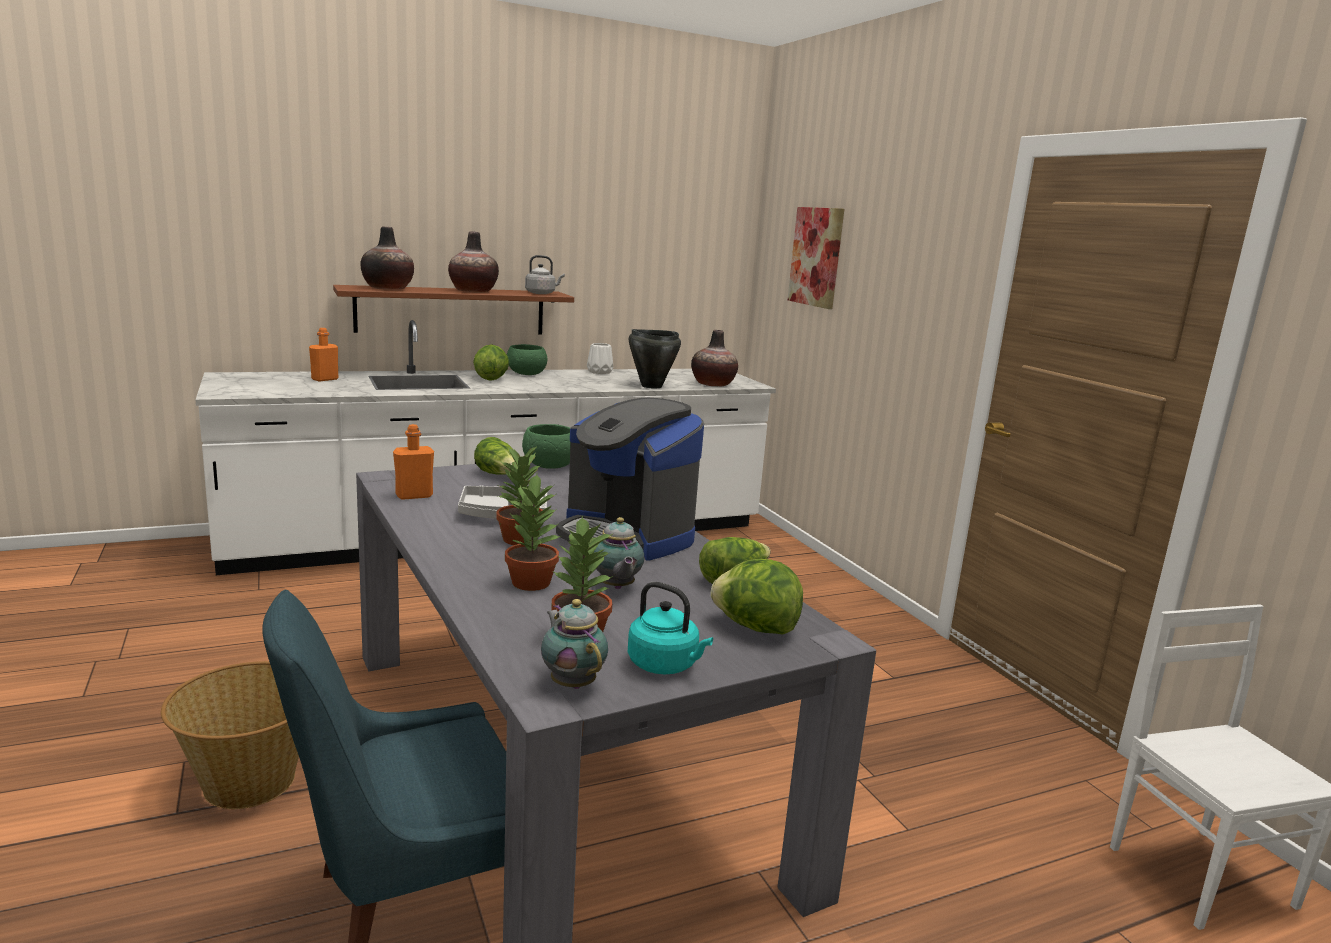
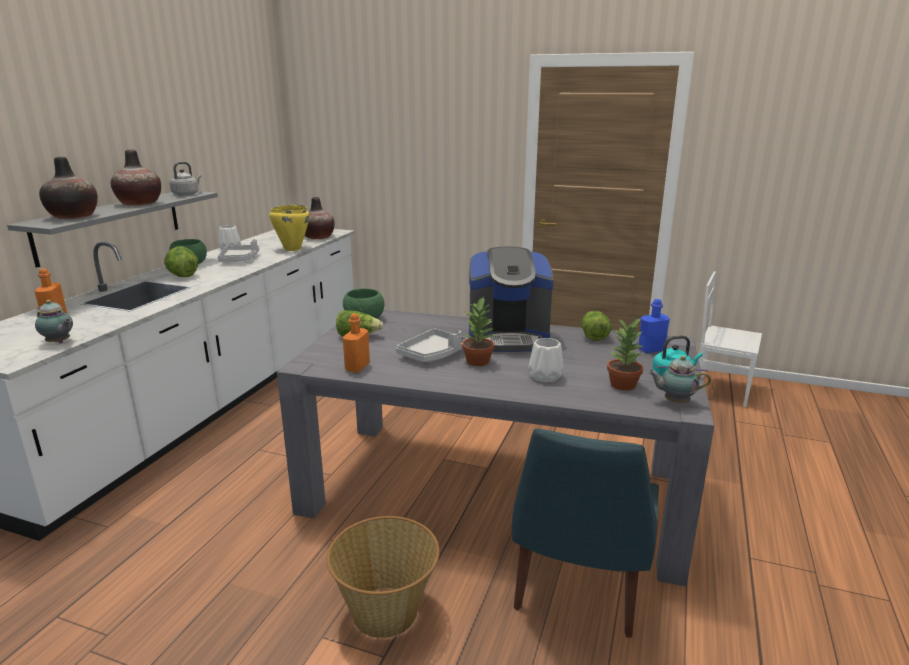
camera: 45 degrees left, 5 degrees up
brown shelf [333,285,574,334] -> grey shelf [7,191,218,268]
potted plant [505,474,561,591] -> white vase [528,338,563,382]
teapot [593,517,644,589] -> teapot moved to [35,300,73,343]
black cooking pot [629,329,681,388] -> yellow cooking pot [269,205,310,251]
lettuce [710,559,803,634] -> blue bottle [638,299,670,353]
picture [788,207,844,309] -> none
none -> grey tray [217,239,259,262]

